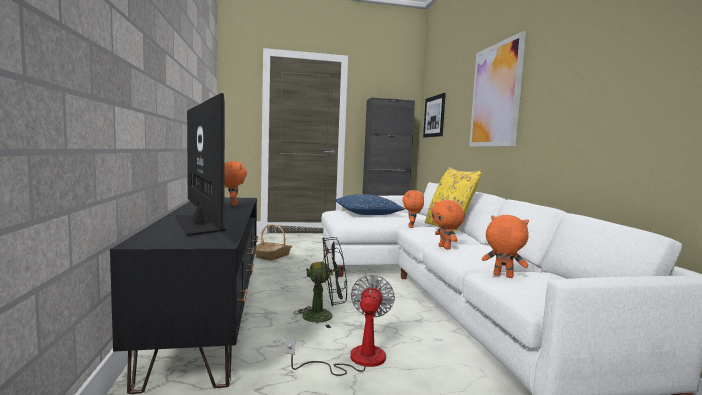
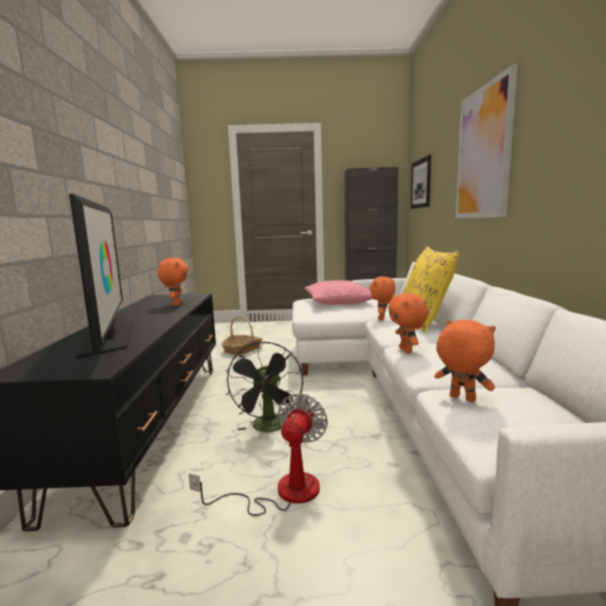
camera: 10 degrees right, 5 degrees up
black fan [294,237,347,328] -> black fan turned 90 degrees clockwise [225,341,303,432]
blue pillow [335,194,405,215] -> pink pillow [305,280,372,305]

